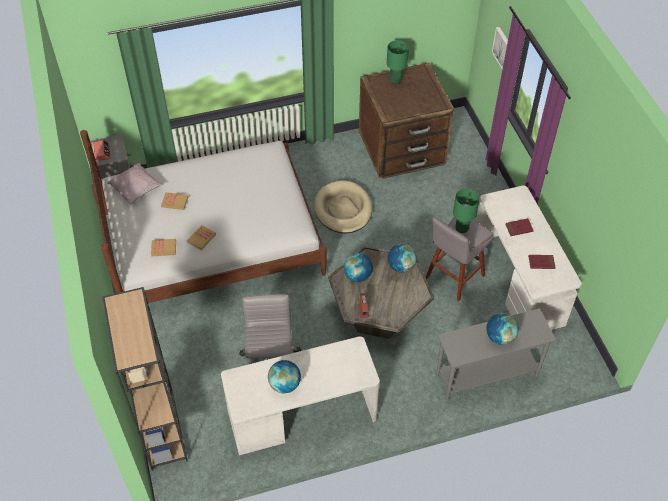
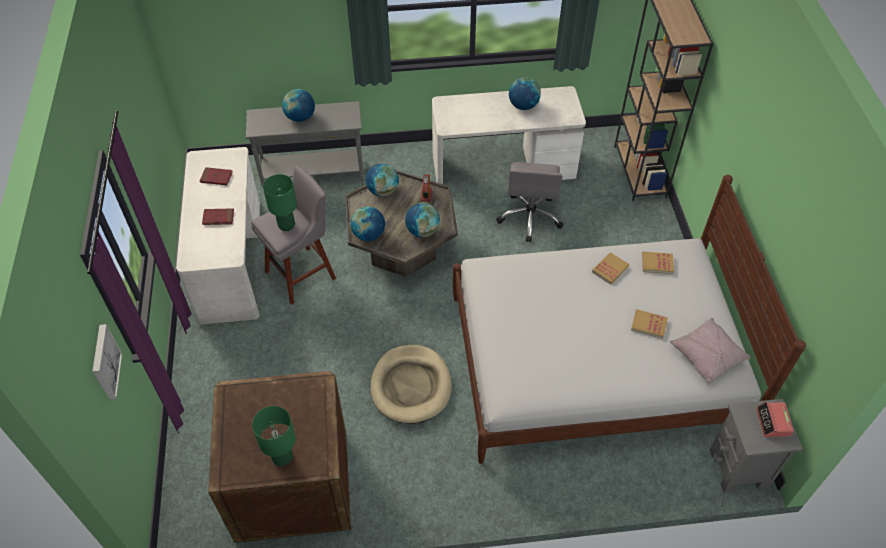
camera: 170 degrees left, 0 degrees up
none -> globe [366,163,399,197]

